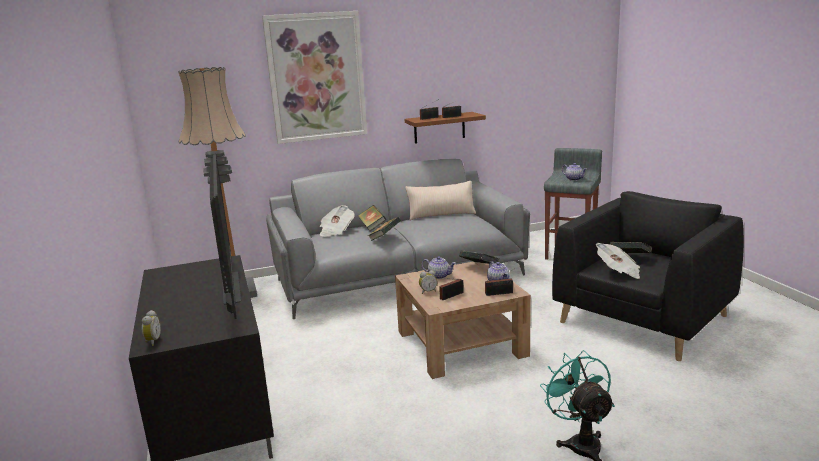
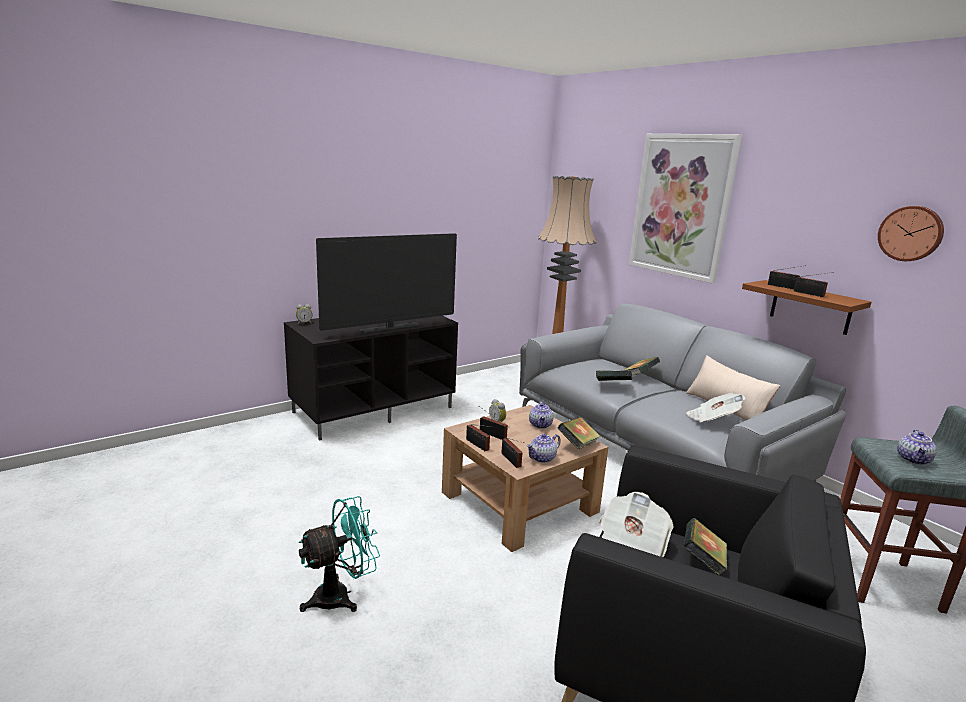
camera: 70 degrees right, 0 degrees up
newspaper [320,205,355,237] -> newspaper moved to [686,393,746,423]
none -> radio [466,424,492,451]
none -> wall clock [878,206,944,261]

